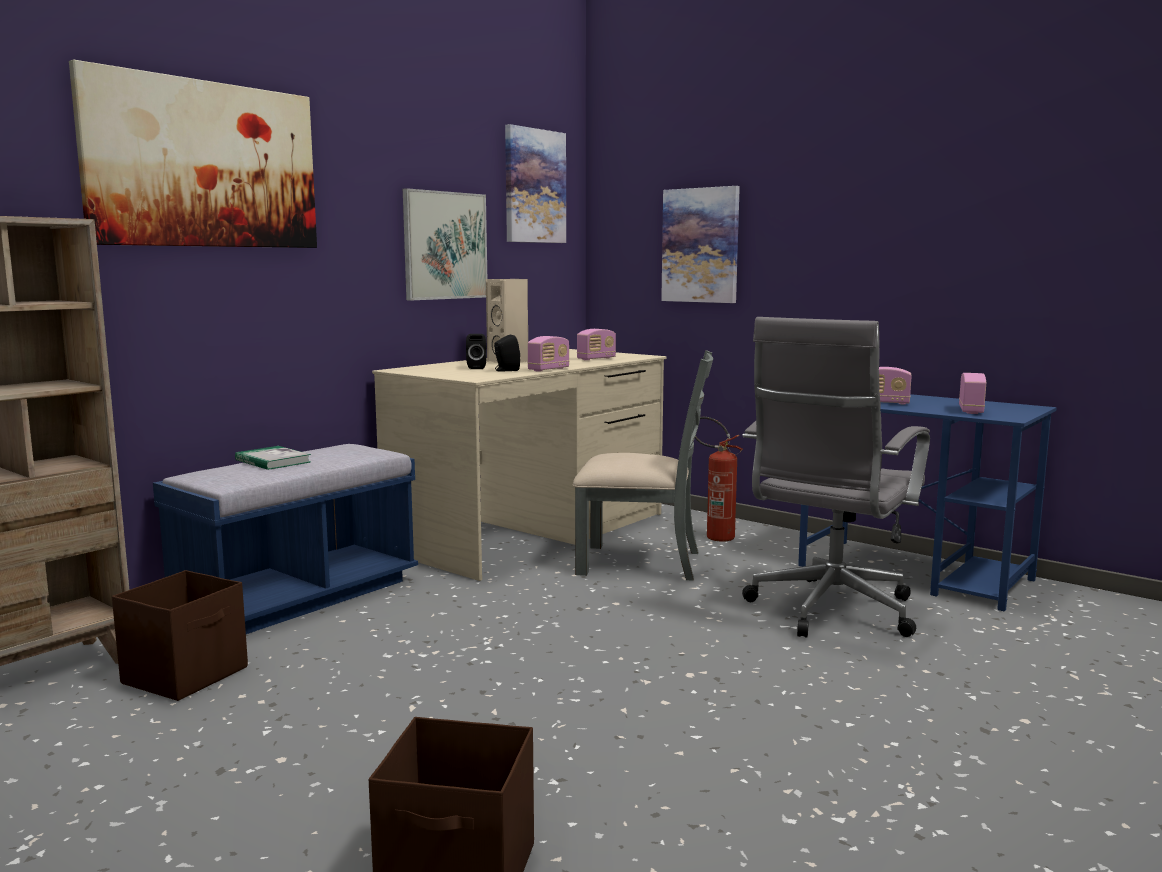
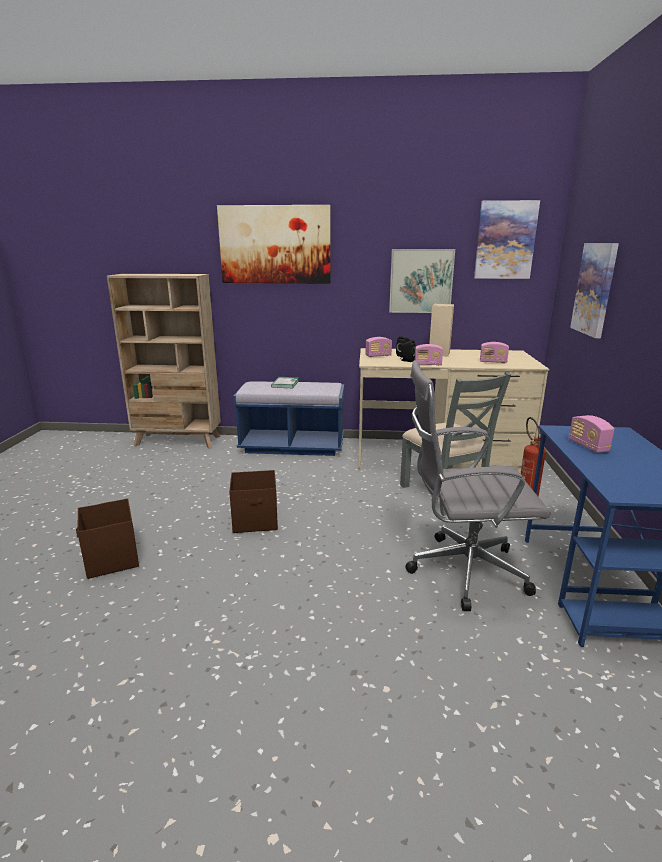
camera: 55 degrees right, 10 degrees up
brown storage box [112,570,248,701] -> brown storage box moved to [229,470,278,533]
radio [959,373,986,414] -> radio moved to [365,337,392,357]

